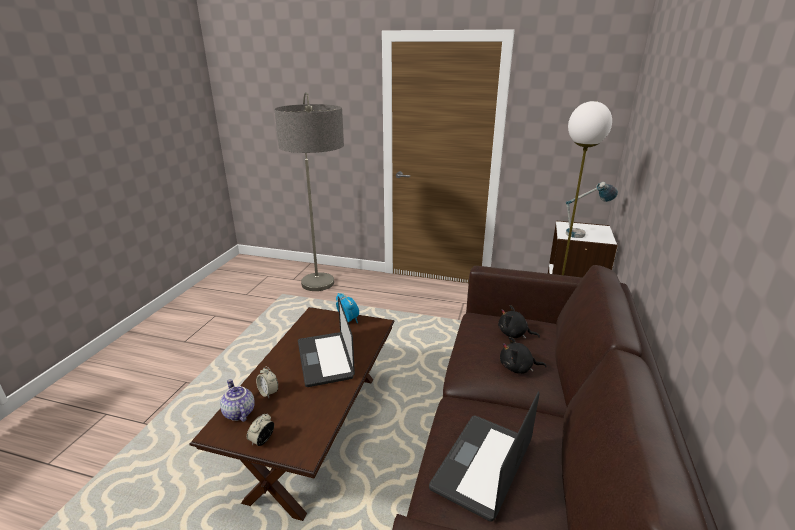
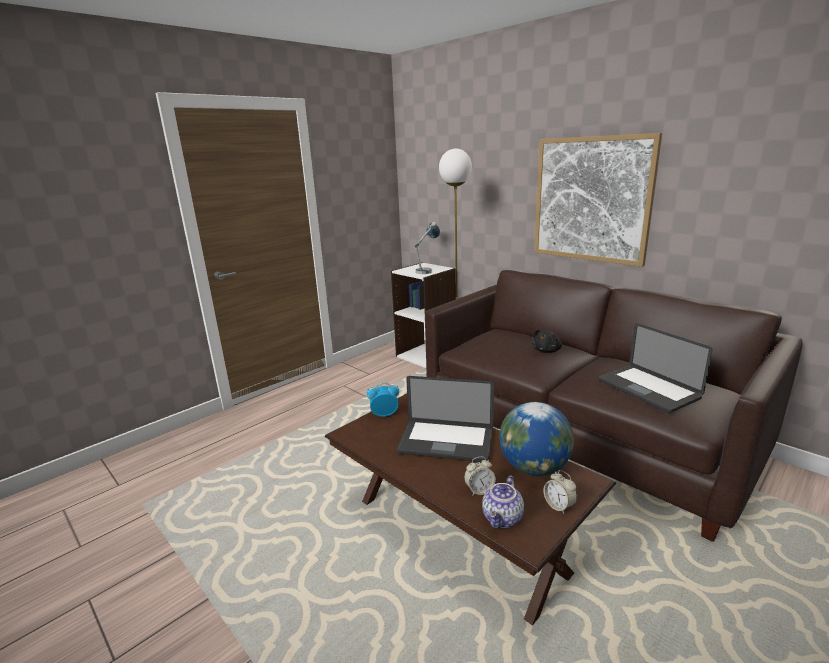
camera: 60 degrees left, 5 degrees down
teapot [220,379,255,422] -> teapot turned 60 degrees counterclockwise [482,475,524,528]
floor lamp [274,92,344,291] -> none
black plush toy [498,305,540,339] -> none
none -> globe [500,402,574,476]
none -> picture [534,133,662,267]

